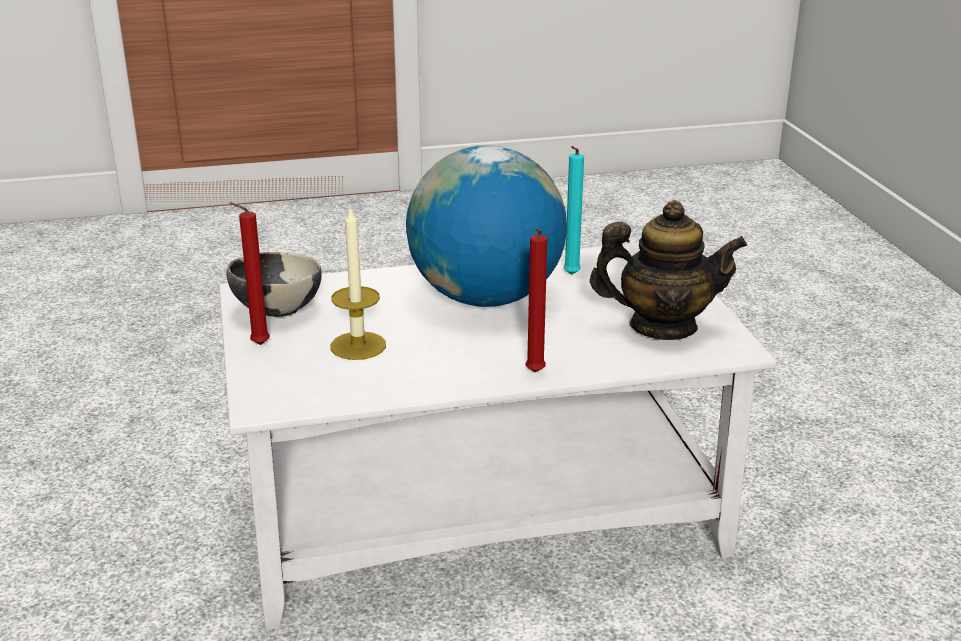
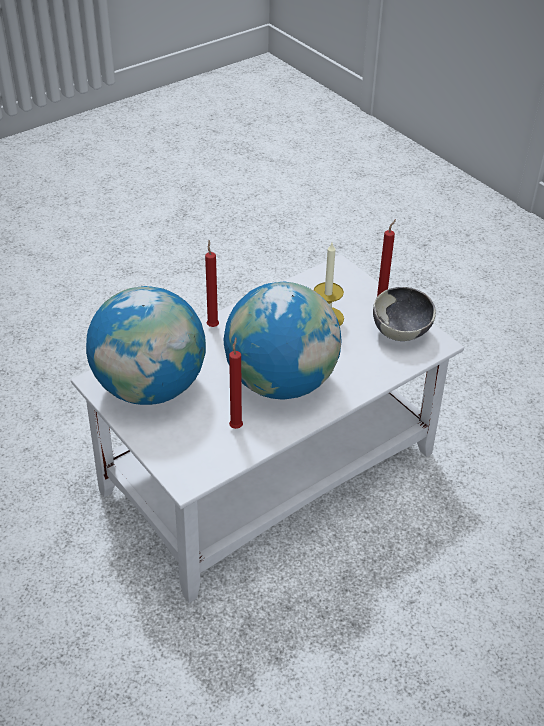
camera: 155 degrees right, 15 degrees up
turquoise candle [563,146,584,275] -> red candle [229,338,243,429]
teapot [590,200,747,340] -> globe [86,286,206,405]

